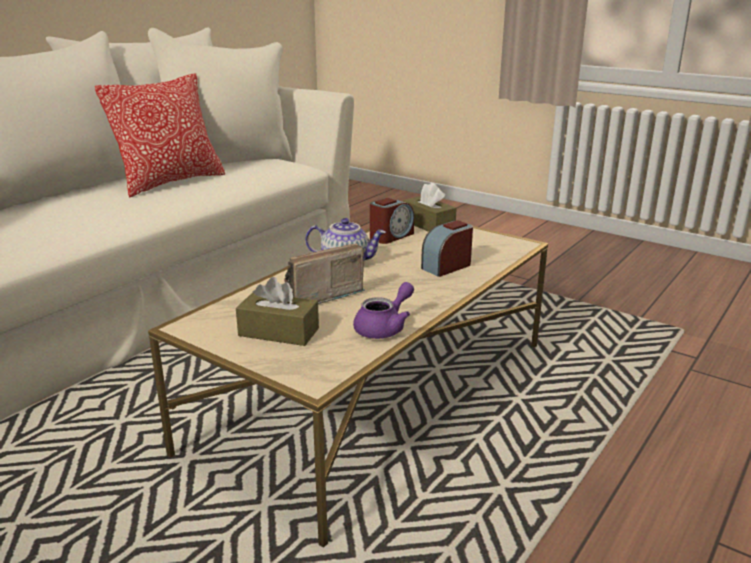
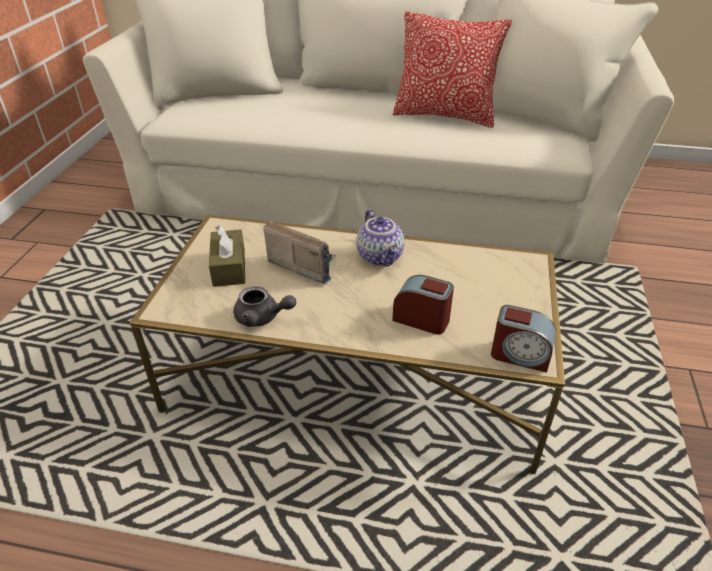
camera: 65 degrees right, 15 degrees up
purple teapot [353,282,414,339] -> grey teapot [234,286,296,327]
alarm clock [370,198,414,244] -> alarm clock moved to [491,305,556,373]
brown tissue box [403,182,457,232] -> none

